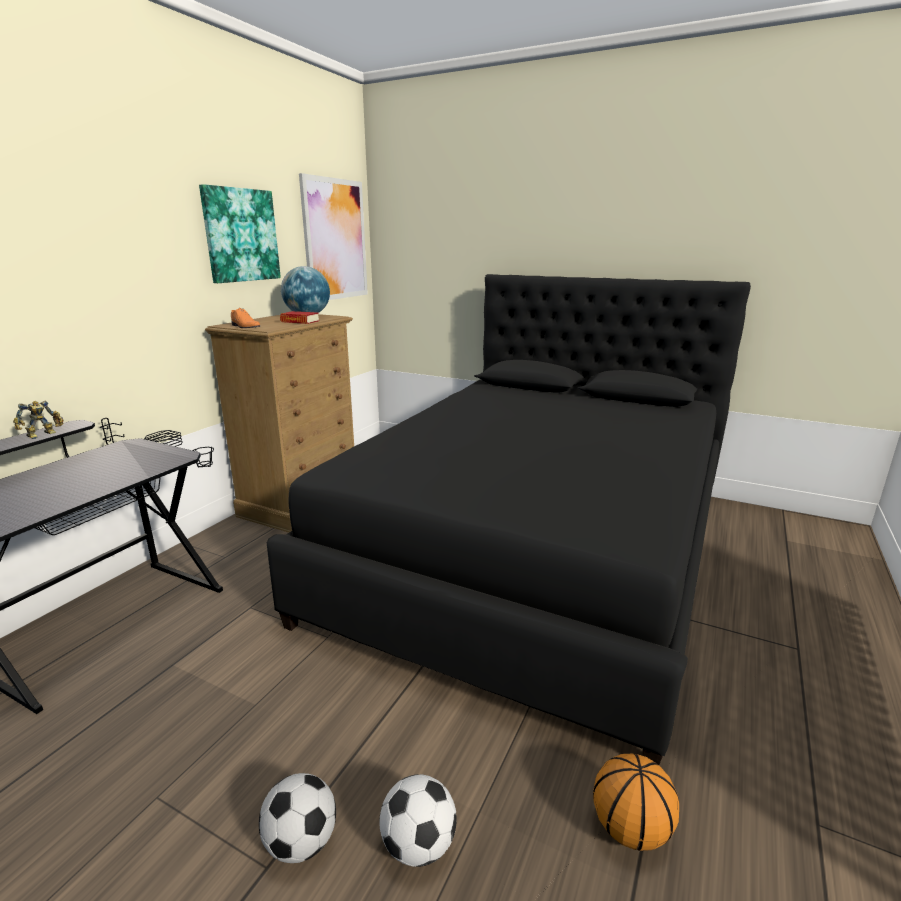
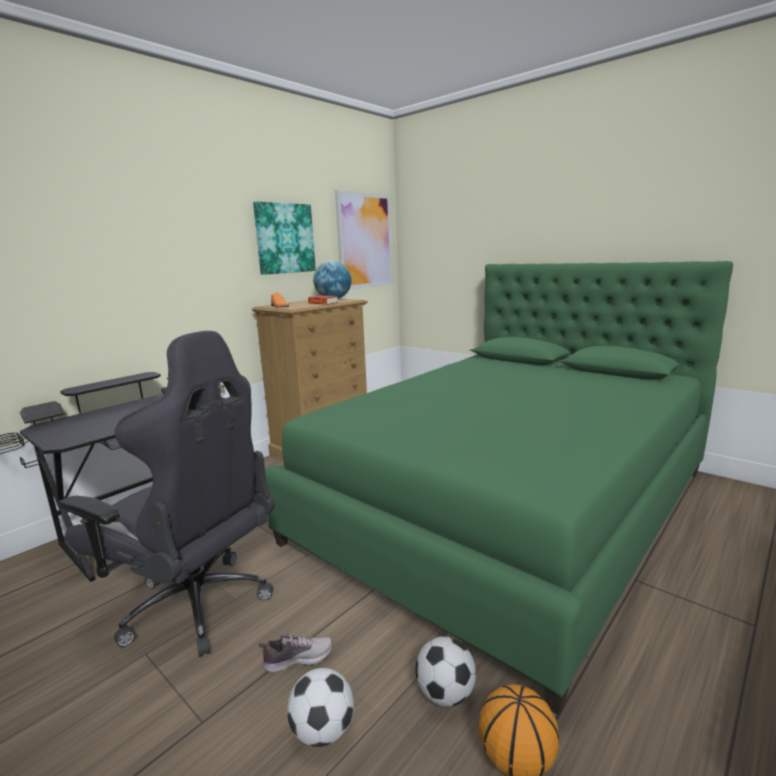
camera: 15 degrees right, 5 degrees down
toy robot [13,401,64,439] -> none
football [259,773,336,863] -> football moved to [416,636,476,707]
black bed [267,274,751,765] -> green bed [265,261,733,715]
none -> black office chair [58,331,275,657]
none -> shoe [259,633,333,672]

